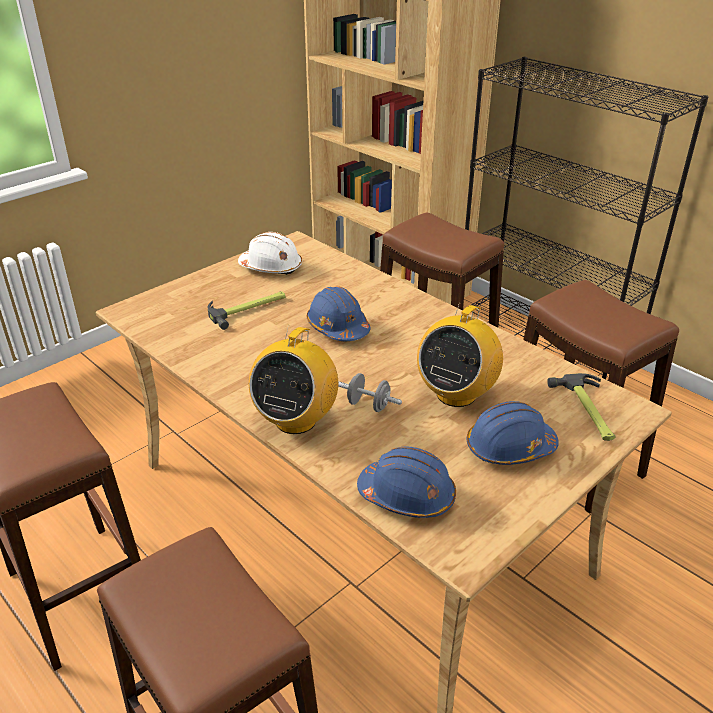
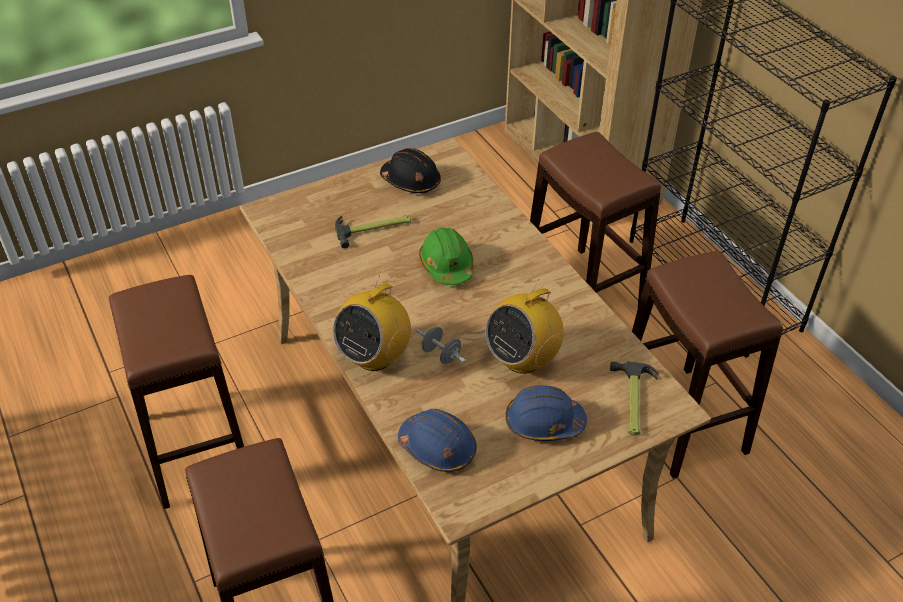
camera: 15 degrees right, 10 degrees up
white hard hat [238,232,302,275] -> black hard hat [380,148,441,193]
blue hard hat [307,286,371,341] -> green hard hat [419,227,474,285]

